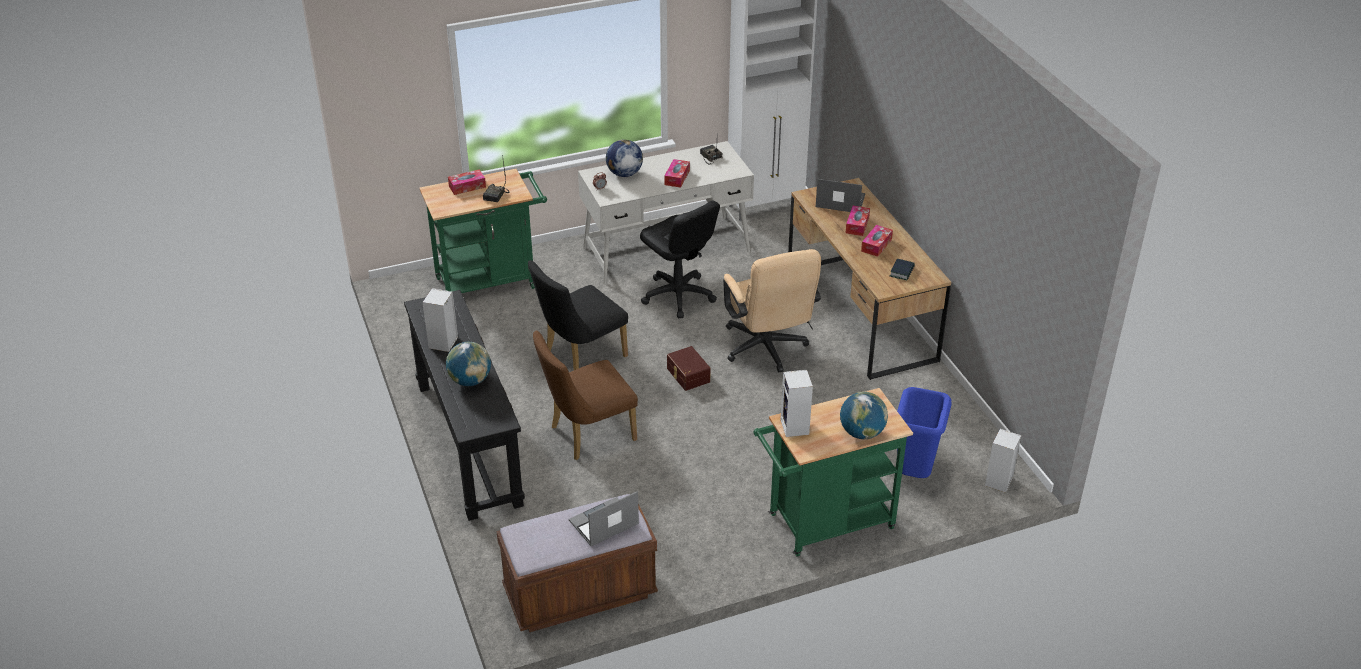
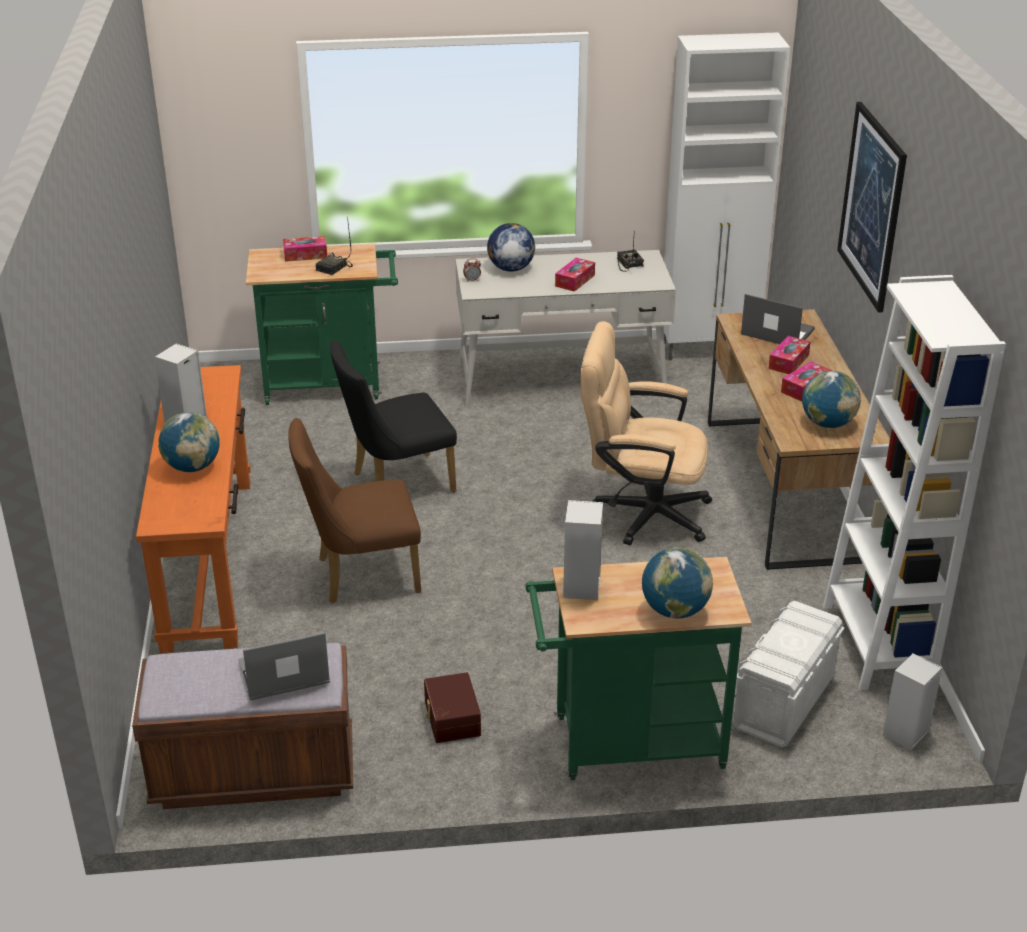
camera: 15 degrees right, 5 degrees down
black console table [404,290,525,521] -> orange console table [136,365,251,653]
black office chair [640,200,720,318] -> none
brown storage box [667,346,711,391] -> brown storage box moved to [424,672,481,743]
beige office chair [723,249,821,372] -> beige office chair turned 105 degrees clockwise [581,321,712,545]
book [890,259,915,280] -> globe [802,371,861,428]
blue trash can [897,387,952,478] -> white storage box [733,601,845,747]
none -> white bookcase [823,275,1006,690]
none -> picture [837,102,907,312]

